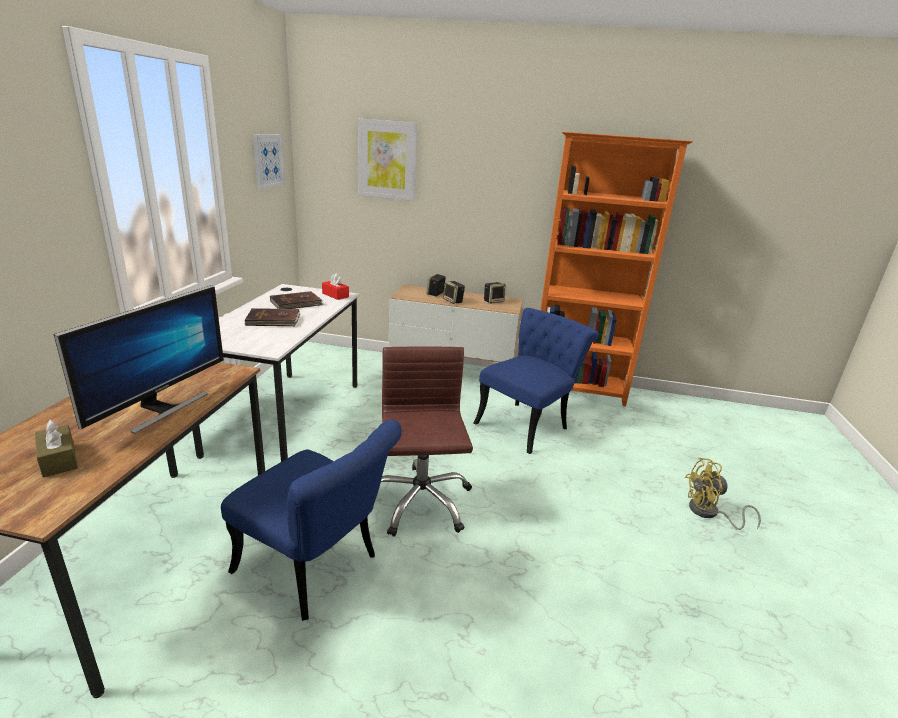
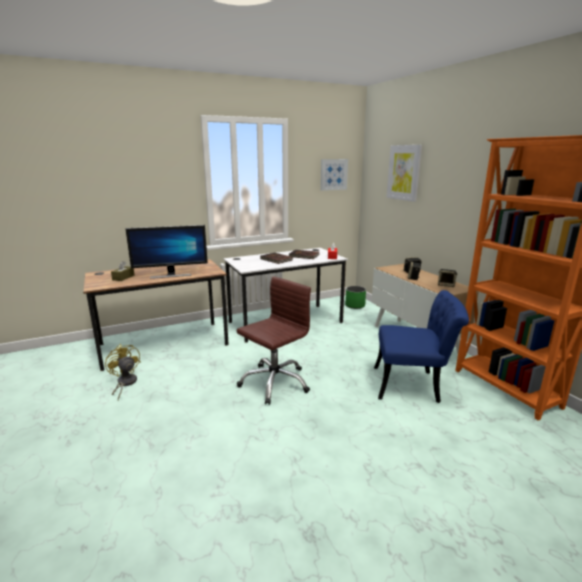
camera: 55 degrees right, 5 degrees down
blue chair [221,420,402,621] -> none
yellow fan [685,458,761,530] -> yellow fan moved to [105,344,140,400]
none -> green planter [345,286,366,309]

